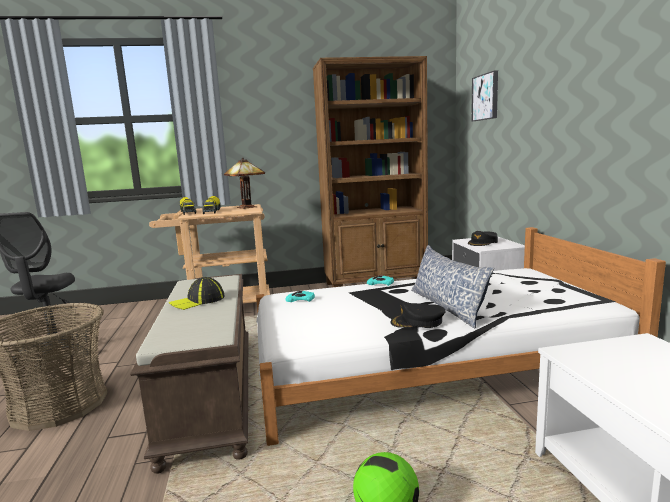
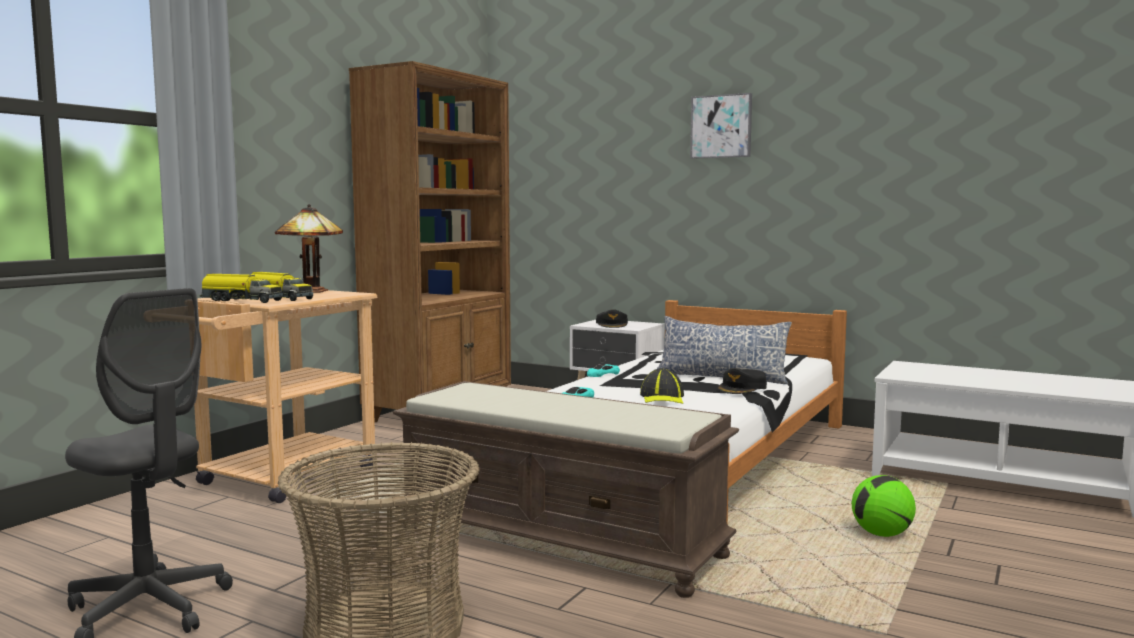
camera: 50 degrees left, 5 degrees down
cap [169,277,225,310] -> cap moved to [640,368,684,404]
picture [471,70,498,121] -> picture moved to [690,93,752,159]

